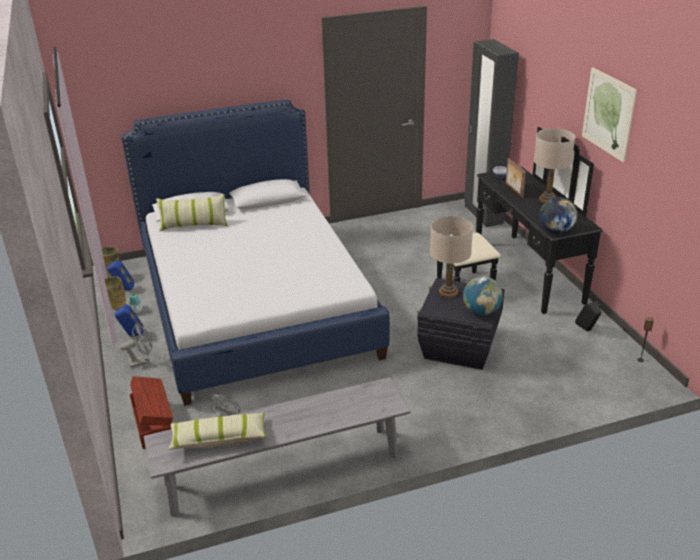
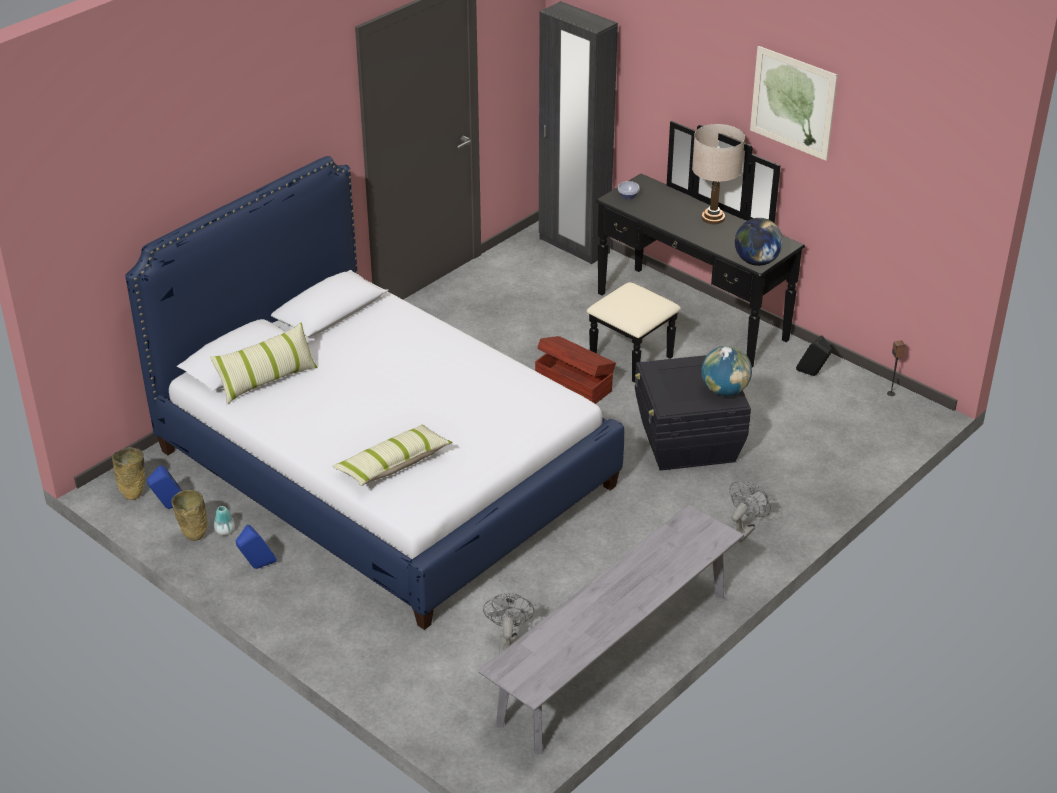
camera: 30 degrees left, 5 degrees up
grey fan [120,324,152,368] -> grey fan moved to [729,481,771,543]
brown storage box [130,376,173,449] -> brown storage box moved to [535,336,616,404]
pillow [168,413,267,450] -> pillow moved to [332,424,452,486]
beige table lamp [430,216,473,298] -> none
picture frame [506,158,526,198] -> none

